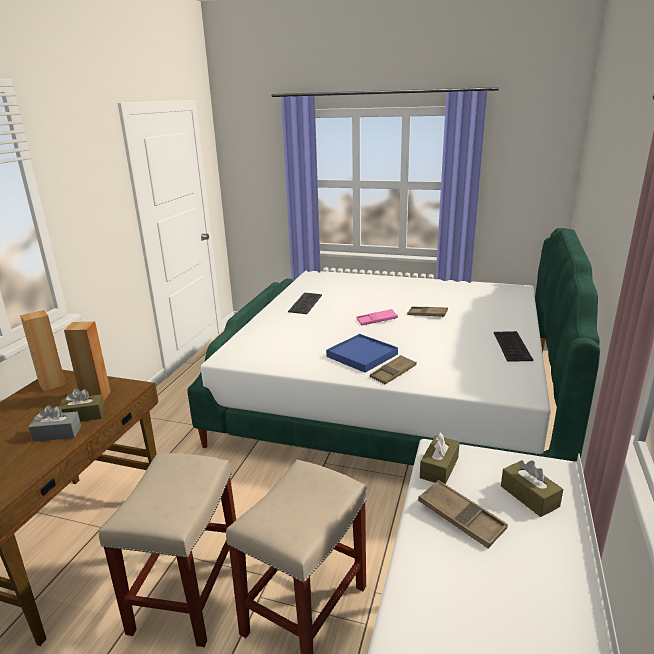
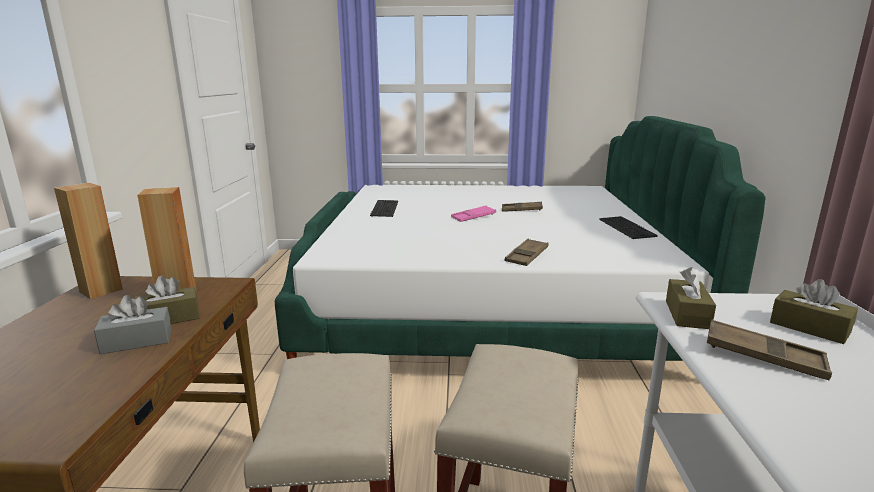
camera: 15 degrees left, 5 degrees down
blue tray [326,334,398,373] -> none

